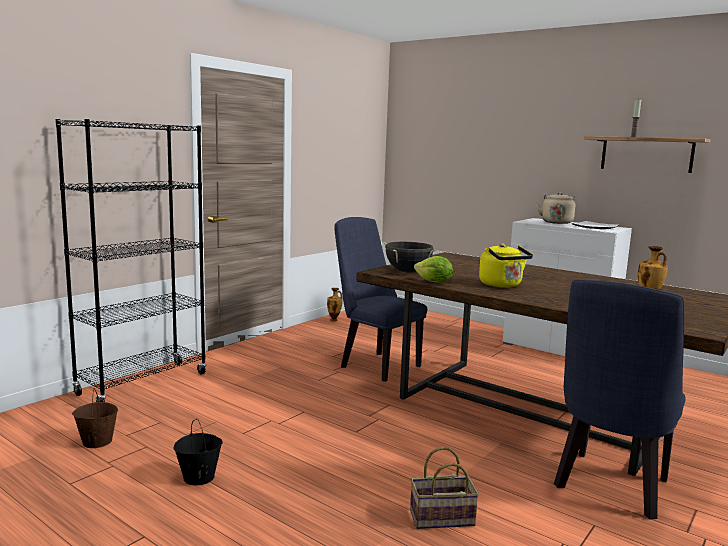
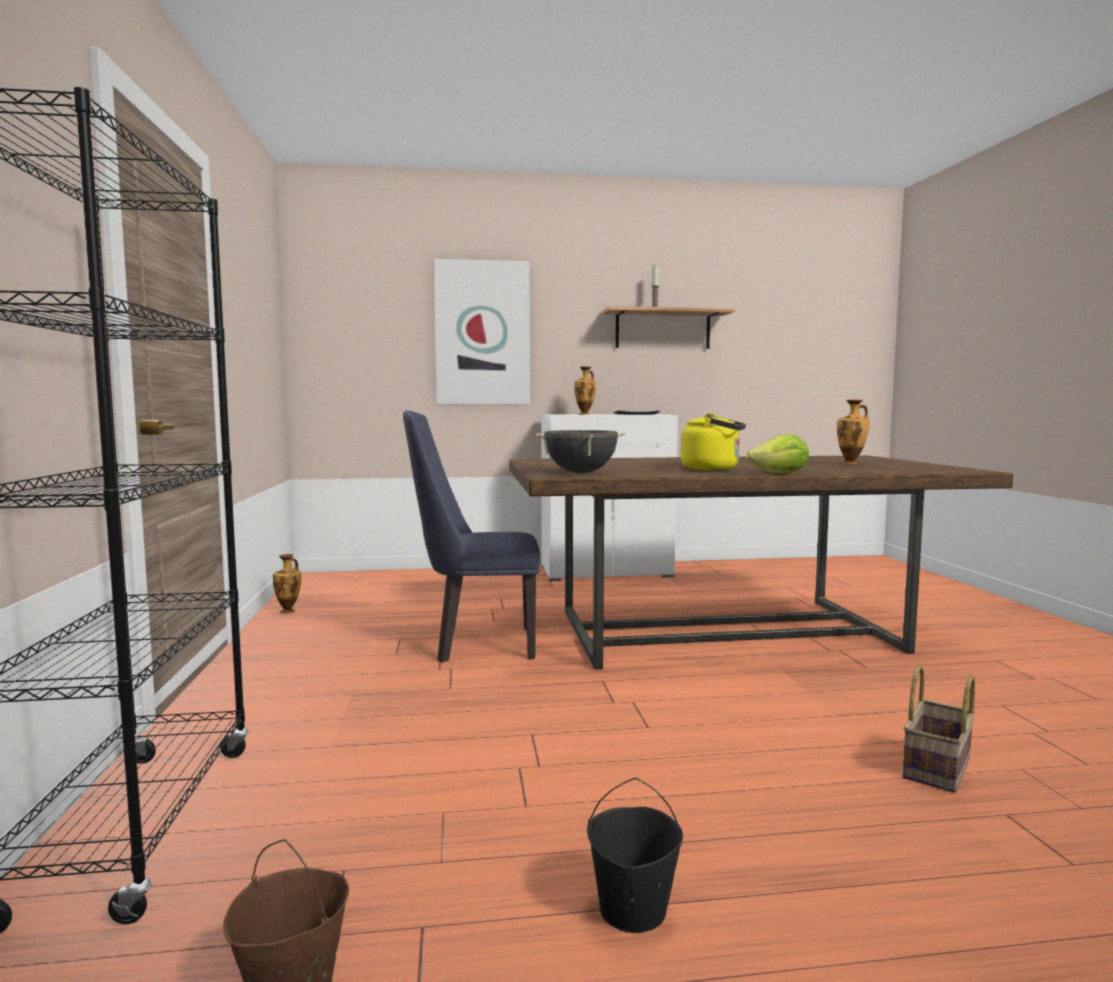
camera: 45 degrees left, 5 degrees down
lettuce [414,256,453,283] -> lettuce moved to [747,434,809,473]
beige kettle [536,192,575,224] -> vase [574,366,596,415]
blue chair [554,280,686,519] -> none
none -> picture [433,259,530,405]

